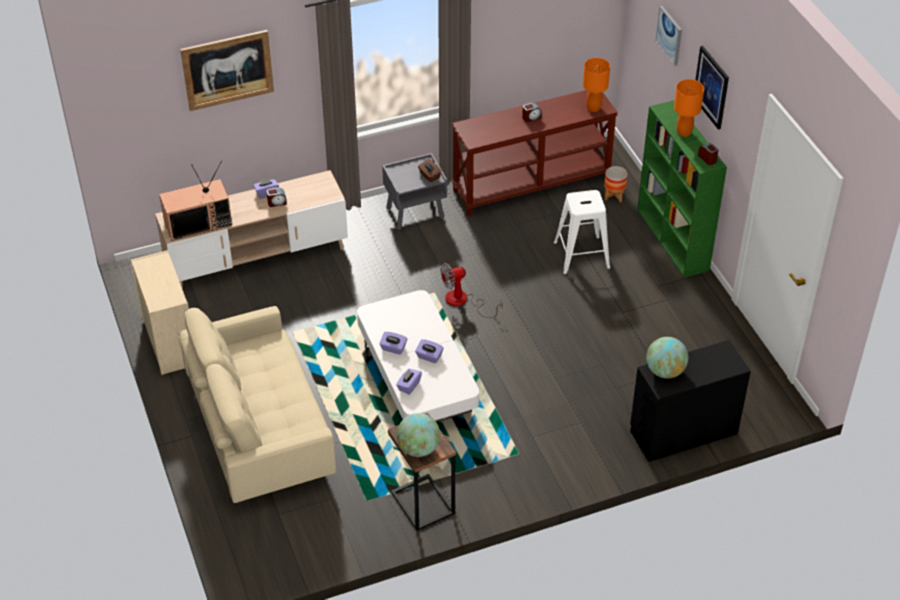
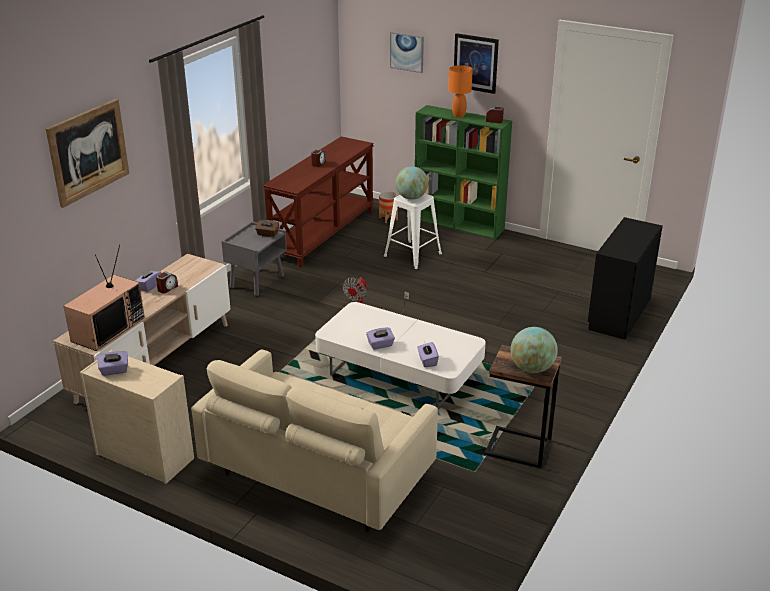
camera: 40 degrees left, 15 degrees down
purple tissue box [415,339,444,363] -> purple tissue box moved to [97,351,128,376]
orange table lamp [583,58,610,112] -> none
globe [646,337,688,378] -> globe moved to [395,166,428,200]

